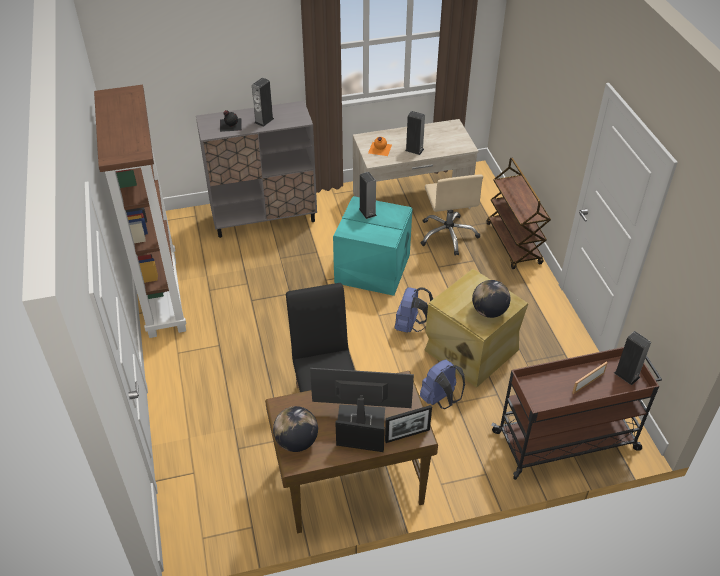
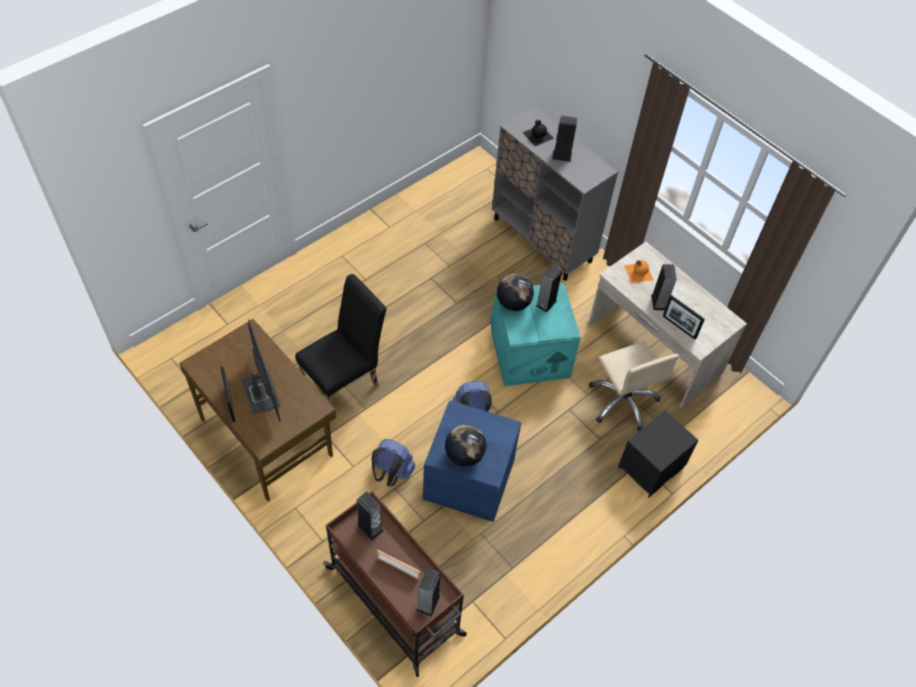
camera: 60 degrees right, 10 degrees up
brown bookcase [94,85,186,338] -> none
globe [273,406,318,452] -> globe moved to [497,274,534,311]
picture frame [385,405,432,443] -> picture frame moved to [663,295,705,340]
beige office chair [421,175,483,256] -> beige office chair turned 75 degrees counterclockwise [589,341,679,431]
beige storage box [424,269,528,388] -> blue storage box [423,400,521,522]
brown cart [486,158,551,269] -> black nightstand [618,410,699,497]
none -> speaker [357,491,384,540]

